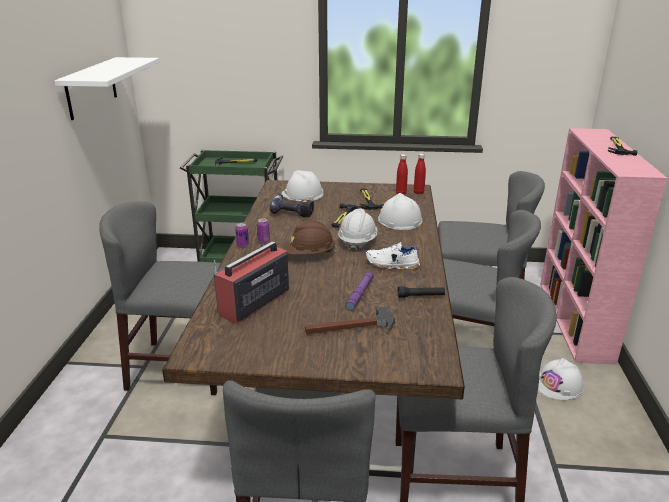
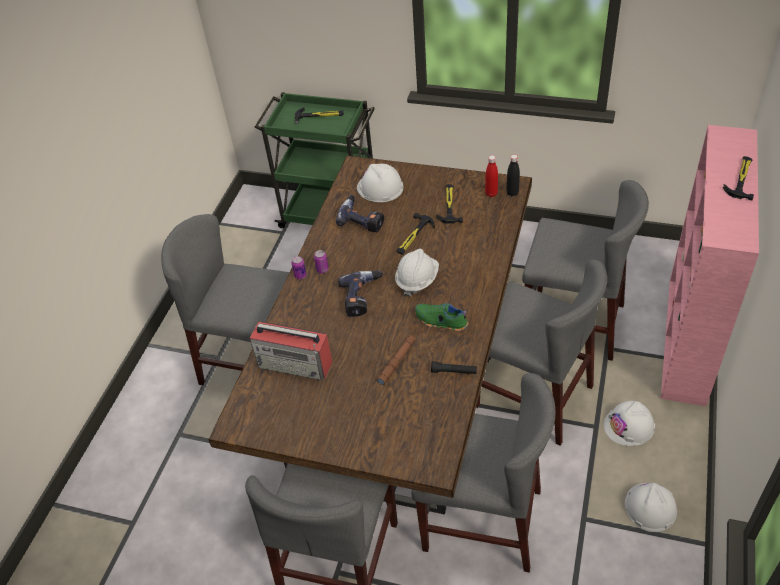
camera: 15 degrees right, 20 degrees up
white shelf [54,57,159,120] -> none
radio [214,241,289,324] -> radio turned 120 degrees counterclockwise [250,322,332,380]
brown hard hat [283,221,335,255] -> power drill [338,270,384,317]
hammer [305,306,395,334] -> none
purple flashlight [345,272,374,311] -> brown flashlight [377,335,416,385]
white shoe [366,242,420,270] -> green shoe [415,303,469,331]
white hard hat [378,193,422,230] -> white hard hat moved to [625,483,677,532]
red bottle [414,153,426,194] -> black bottle [506,155,520,196]

